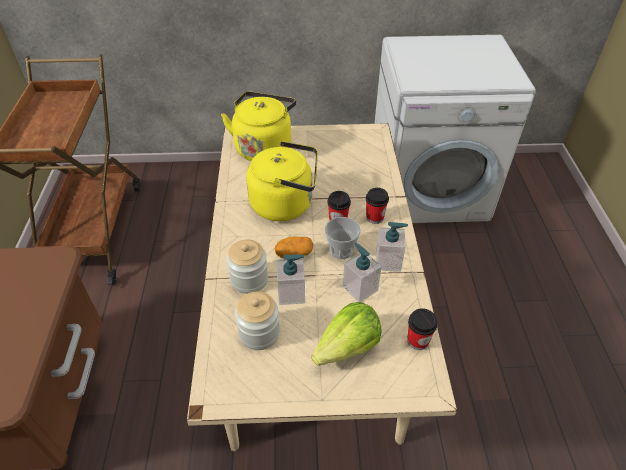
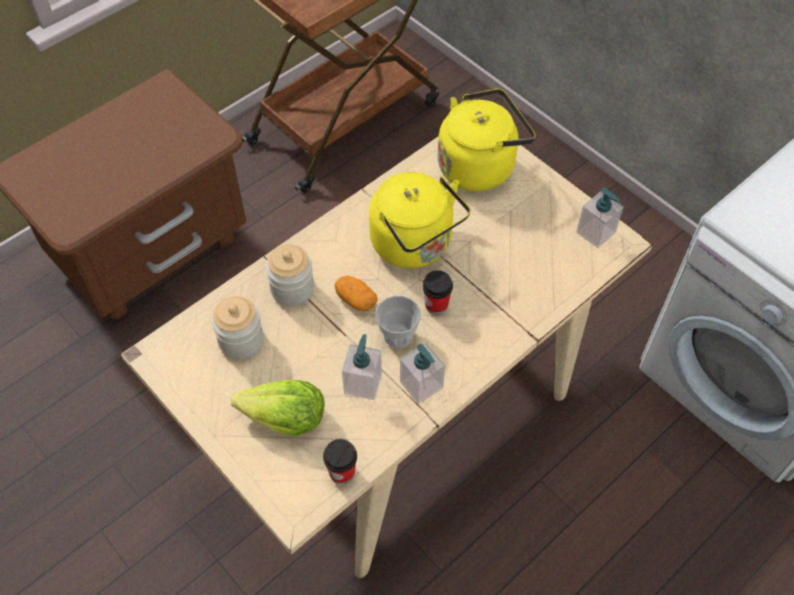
camera: 50 degrees right, 10 degrees up
soap dispenser [277,254,305,305] -> soap dispenser moved to [576,188,624,248]
cup [366,188,389,224] -> none

